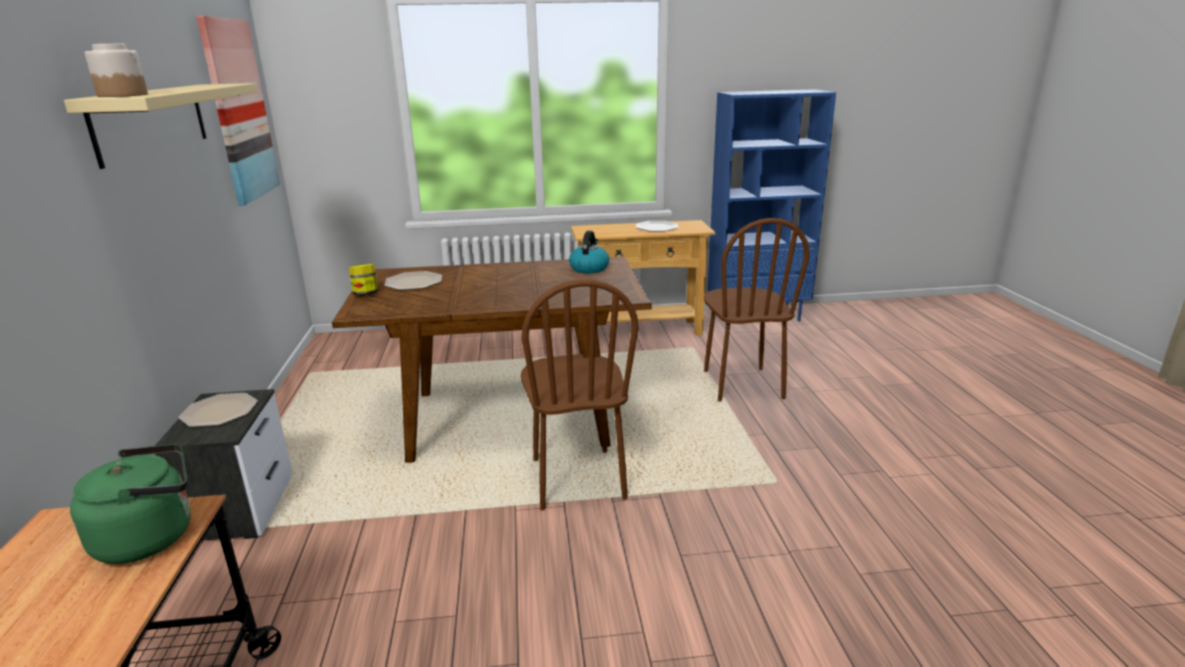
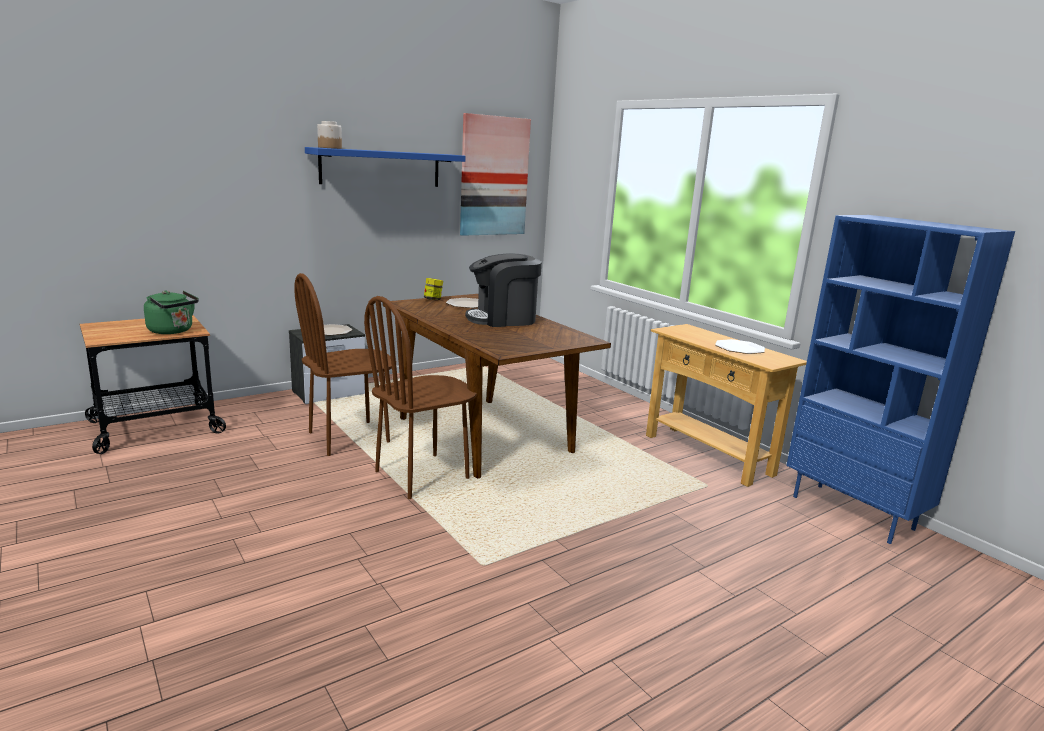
camera: 60 degrees right, 5 degrees down
beige shelf [64,83,258,169] -> blue shelf [305,147,466,187]
kettle [569,231,609,273] -> none
brown chair [704,218,810,402] -> brown chair moved to [294,273,392,456]
none -> coffee machine [465,253,542,327]

